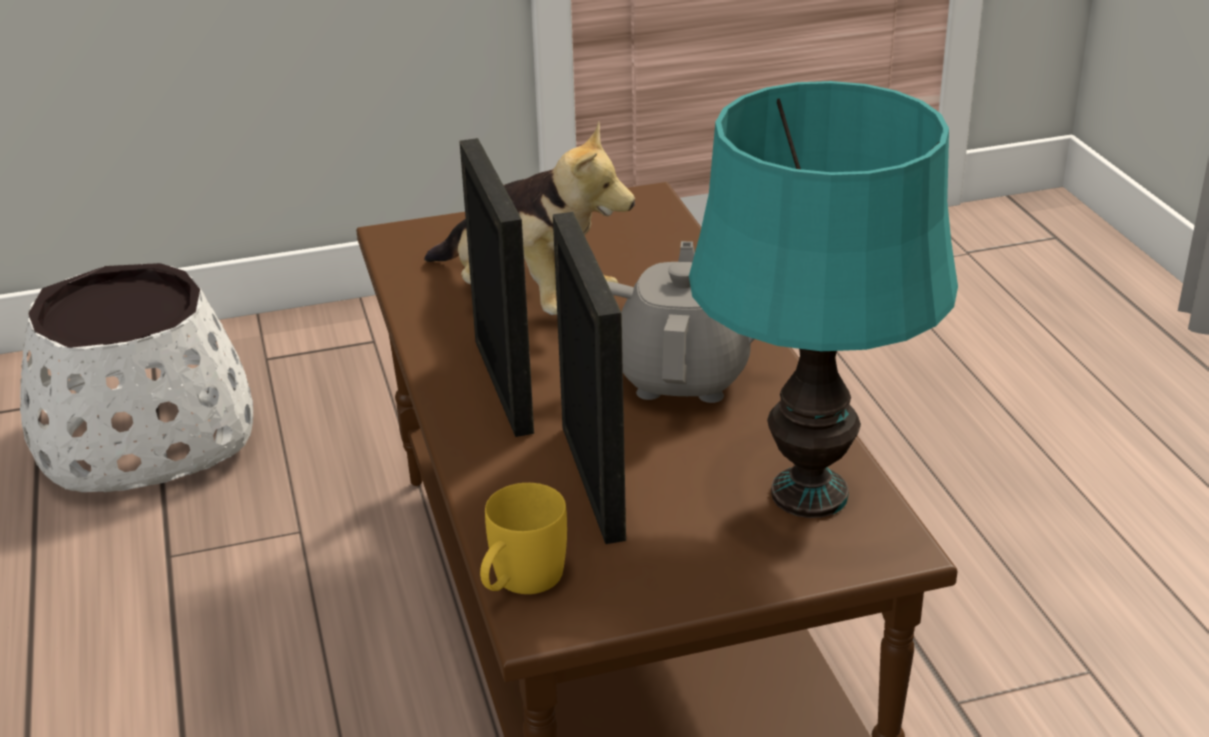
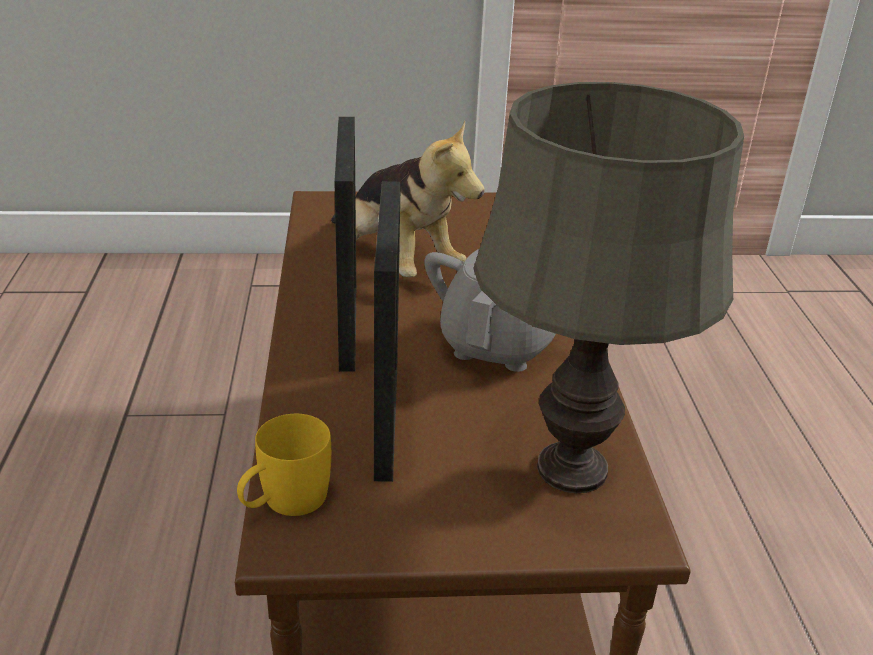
camera: 10 degrees right, 0 degrees up
white planter [20,263,253,492] -> none
turquoise table lamp [689,81,958,518] -> grey table lamp [473,82,744,493]

